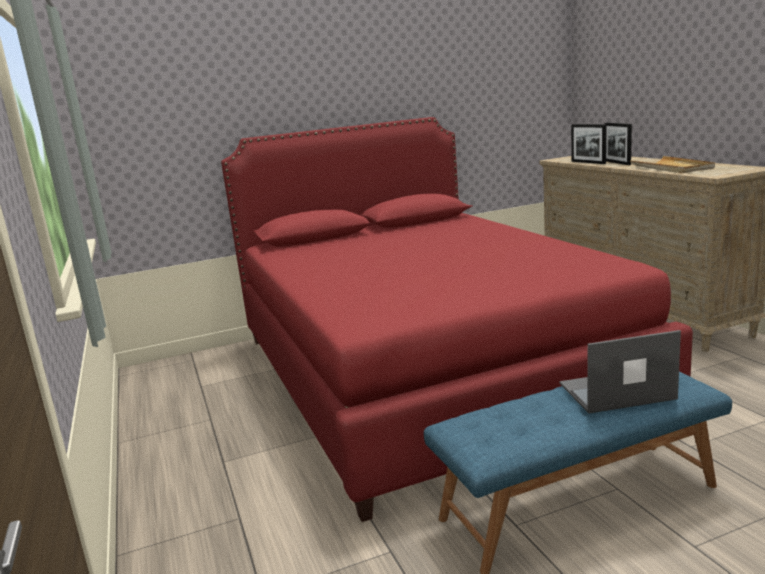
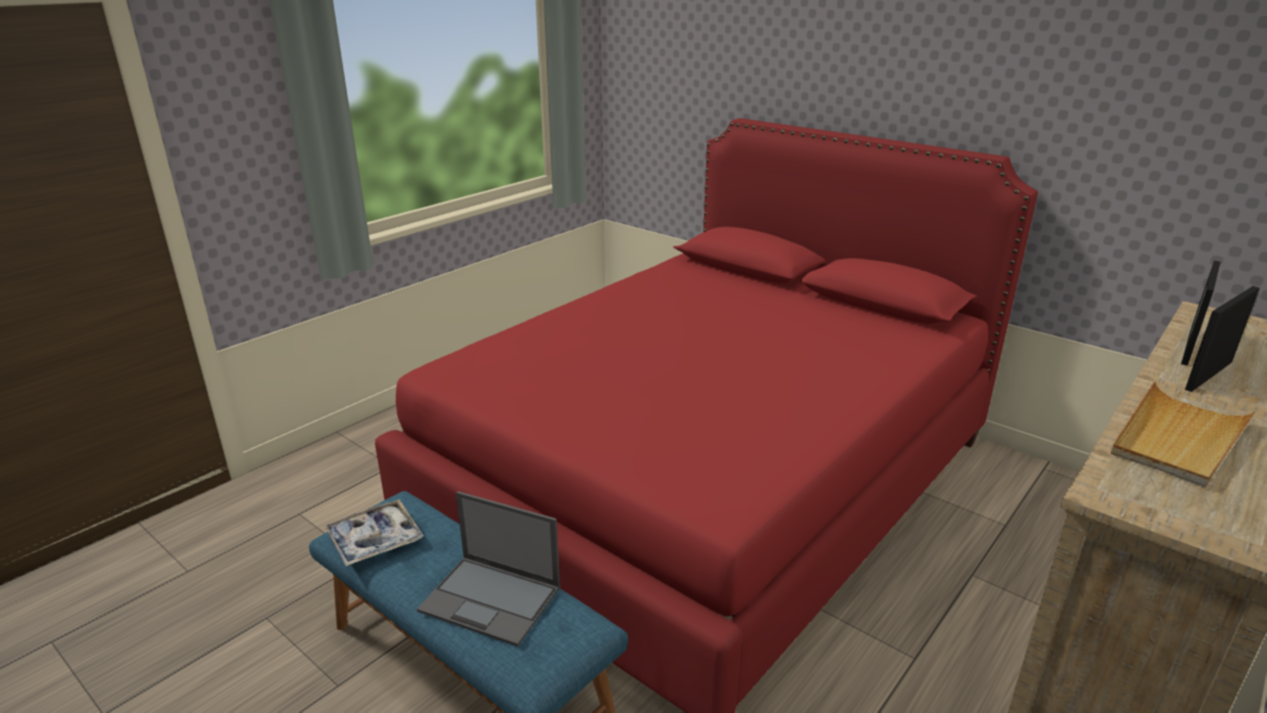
camera: 60 degrees right, 10 degrees up
laptop [560,330,681,413] -> laptop turned 150 degrees clockwise [417,491,560,647]
none -> tray [325,499,423,566]

